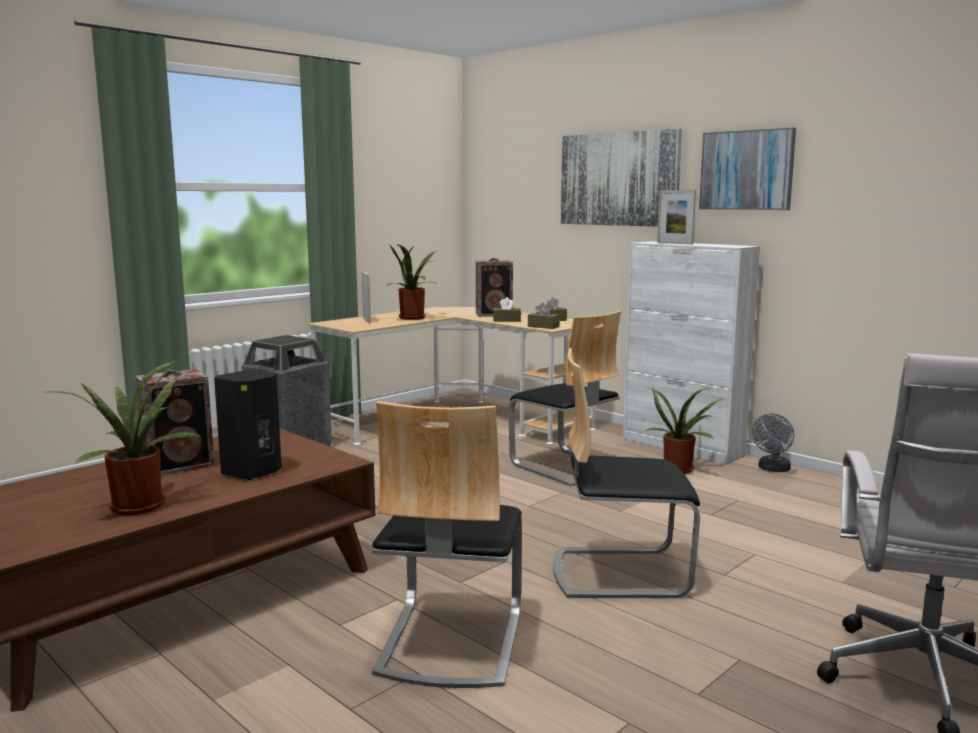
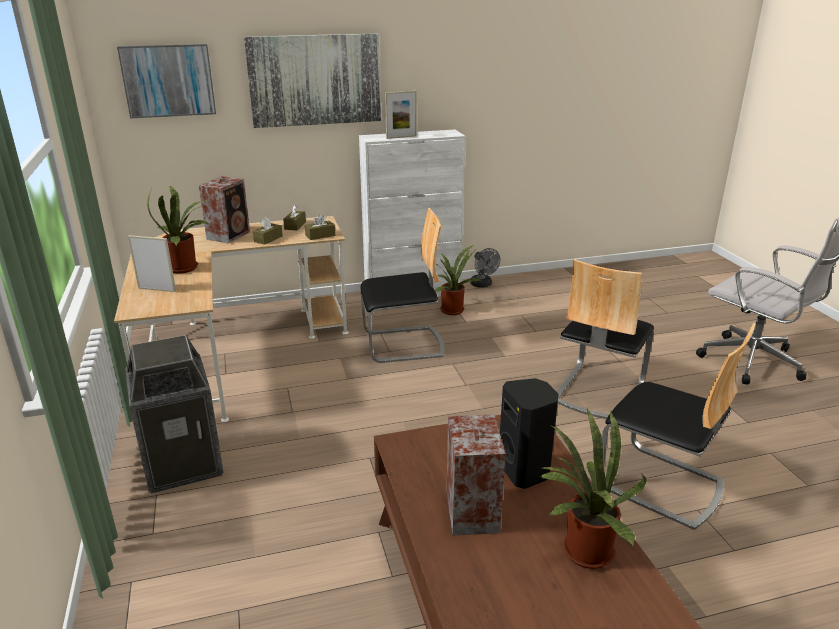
camera: 60 degrees left, 15 degrees up
picture [699,128,796,210] -> picture moved to [117,44,216,118]

